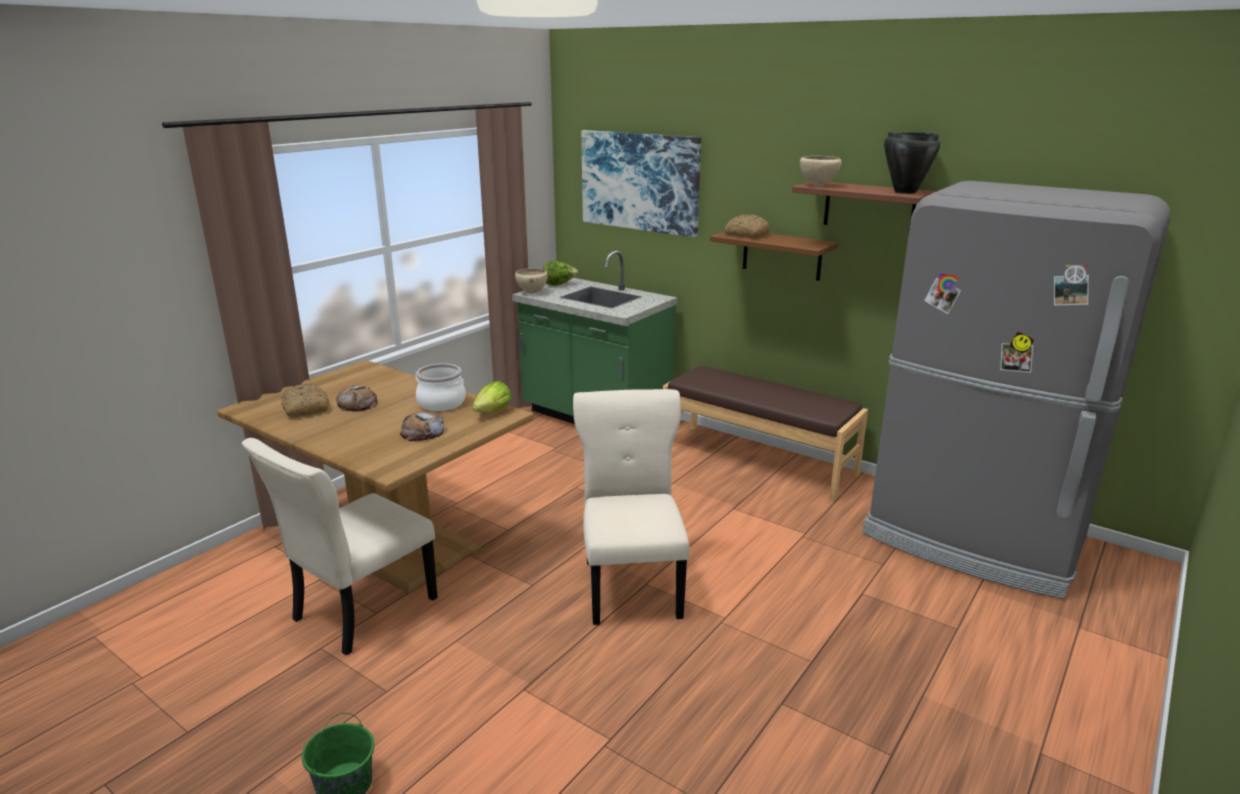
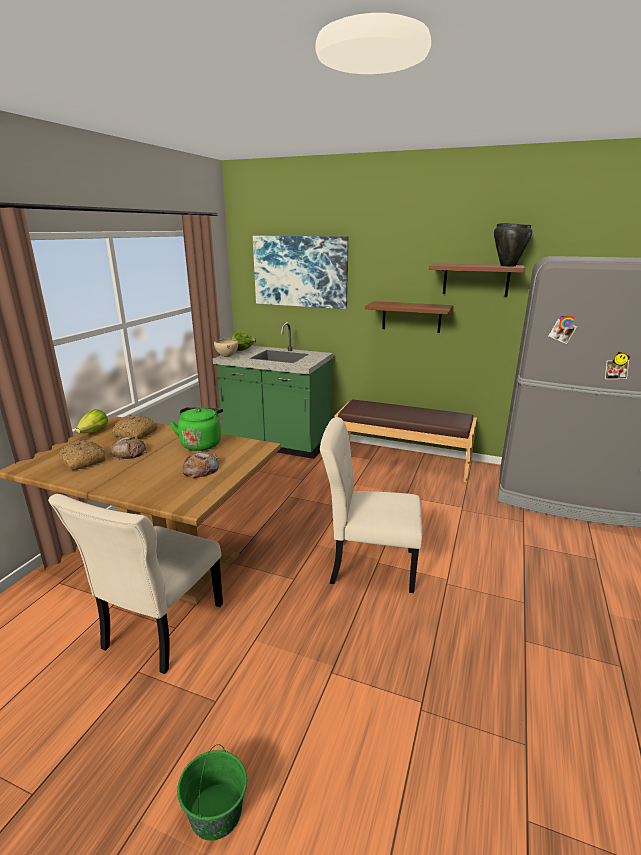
camera: 15 degrees left, 0 degrees up
cooking pot [416,363,466,411] -> green kettle [170,407,223,451]
lettuce [472,381,511,412] -> lettuce moved to [76,409,108,433]
beige chair [573,389,689,625] -> beige chair turned 60 degrees counterclockwise [320,417,423,593]
bread [724,214,770,238] -> bread moved to [112,415,158,439]
beige bowl [800,156,841,186] -> none

